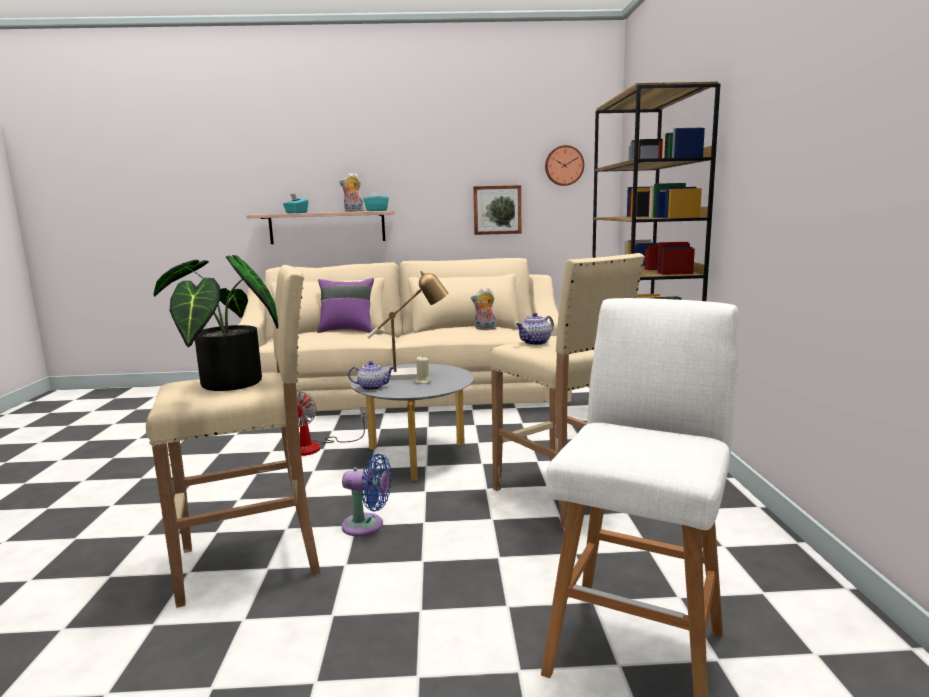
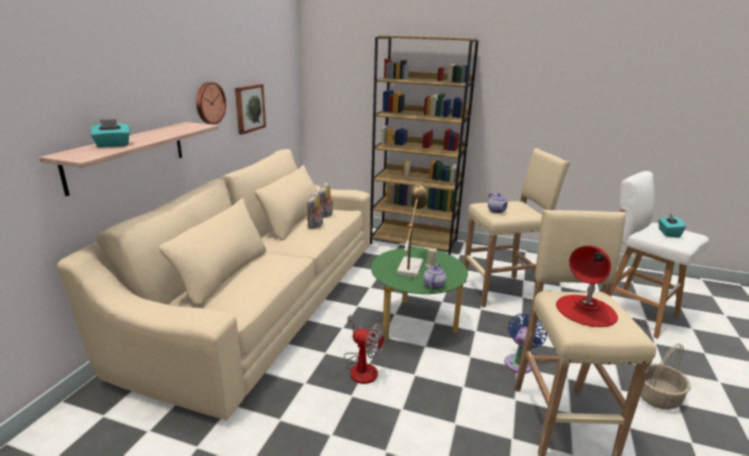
camera: 70 degrees left, 10 degrees up
potted plant [153,255,278,391] -> red table lamp [556,245,618,327]
purple pillow [317,278,374,333] -> none
plush toy [339,173,364,212] -> plush toy moved to [307,191,324,229]
grey coffee table [350,364,474,481] -> green coffee table [371,248,468,340]
turquoise tissue box [364,191,389,211] -> turquoise tissue box moved to [658,214,686,238]
wall clock [545,145,584,186] -> wall clock moved to [196,82,226,124]
none -> basket [640,344,691,410]

